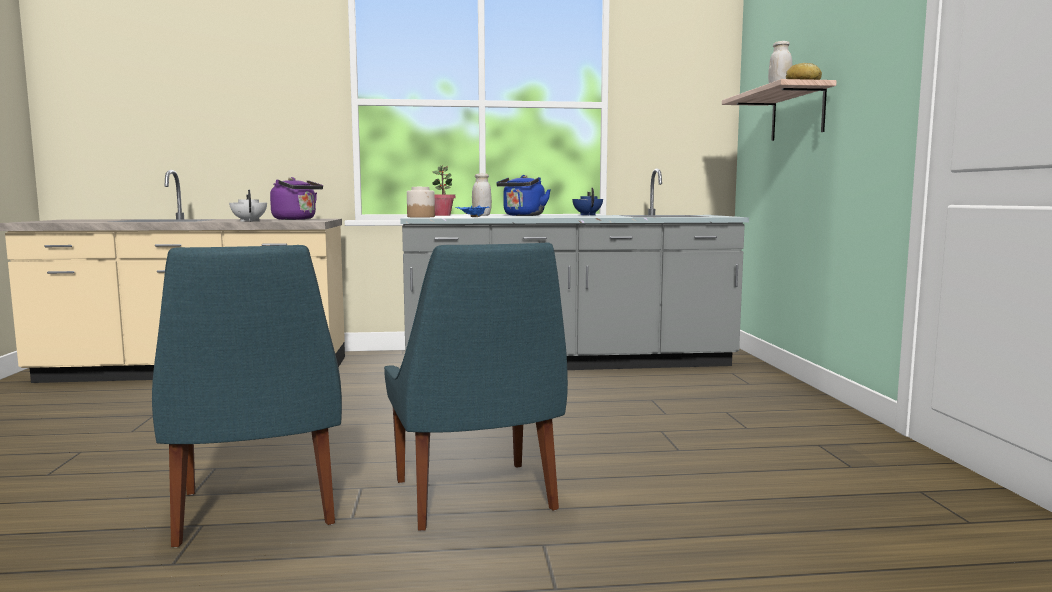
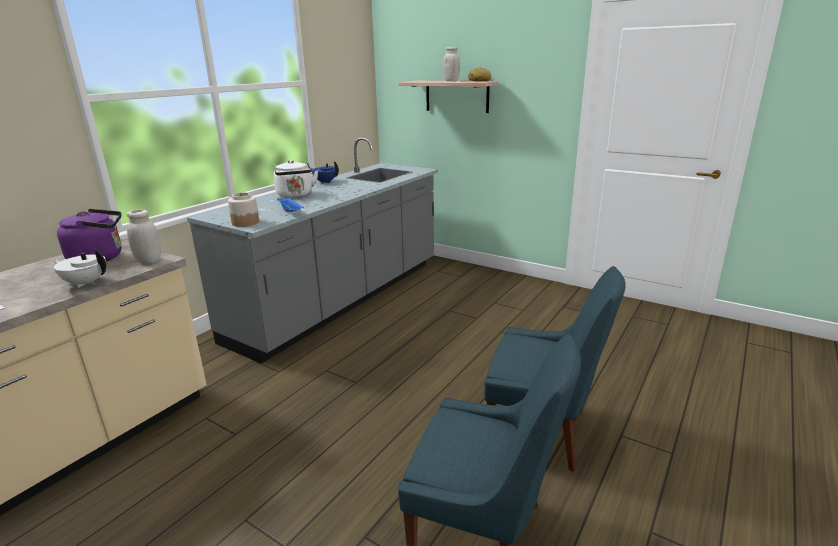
camera: 50 degrees left, 15 degrees up
potted plant [432,165,455,216] -> none
white jar [472,173,492,216] -> white jar moved to [126,209,161,264]
blue kettle [496,175,551,216] -> white kettle [274,160,318,198]

